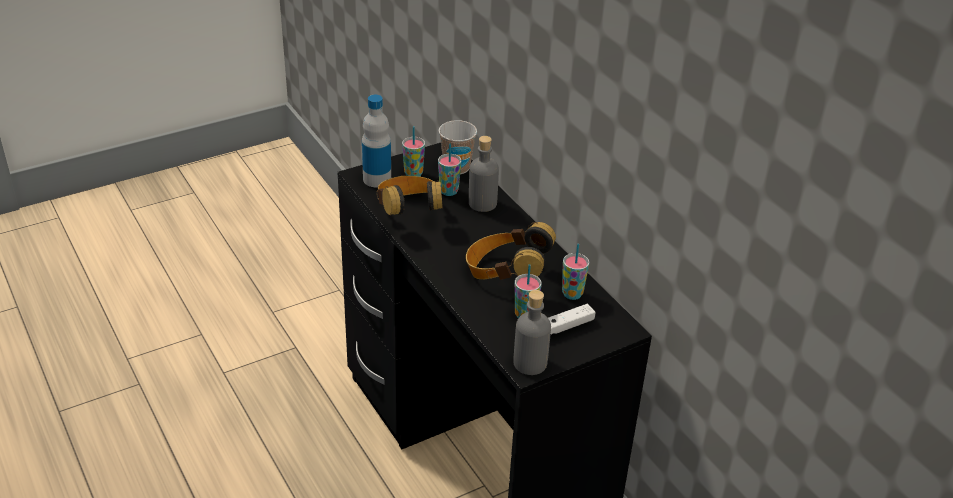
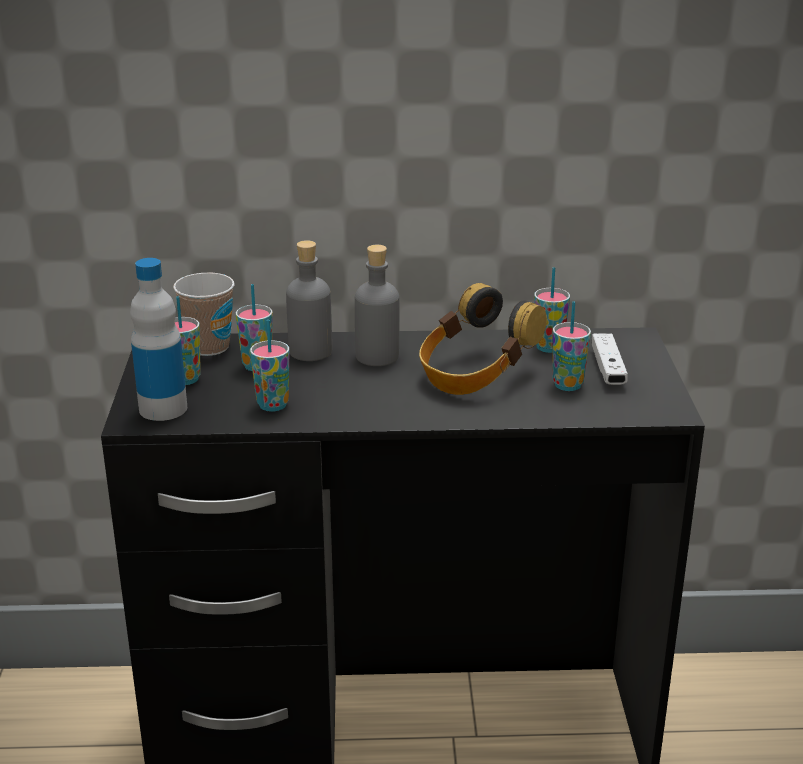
camera: 60 degrees left, 10 degrees down
headphones [377,176,443,215] -> cup [250,320,289,412]
grey bottle [513,290,551,375] -> grey bottle moved to [355,245,400,366]

